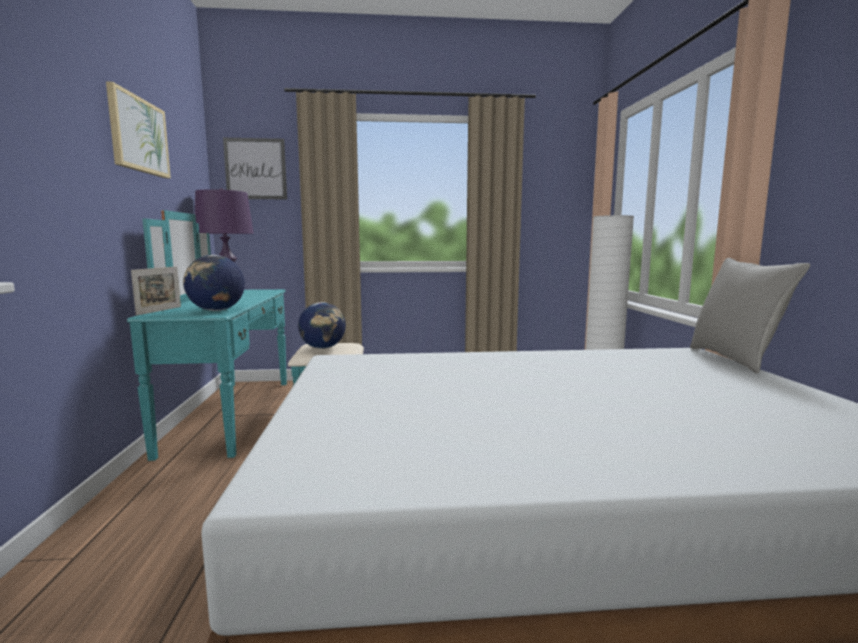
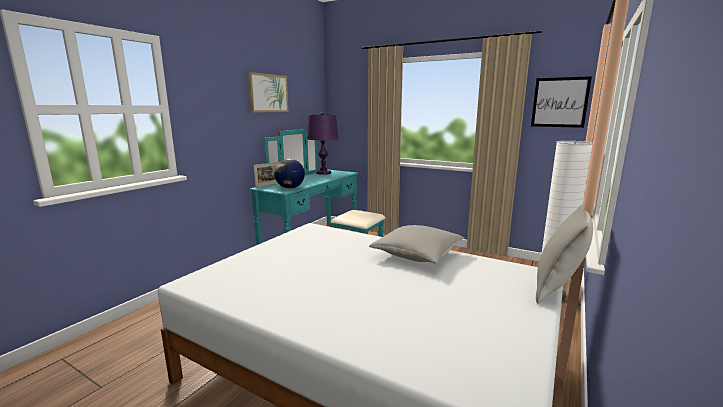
camera: 35 degrees right, 5 degrees up
picture [223,138,287,199] -> picture moved to [531,76,592,128]
globe [298,302,346,349] -> none
none -> grey pillow [369,225,464,263]

